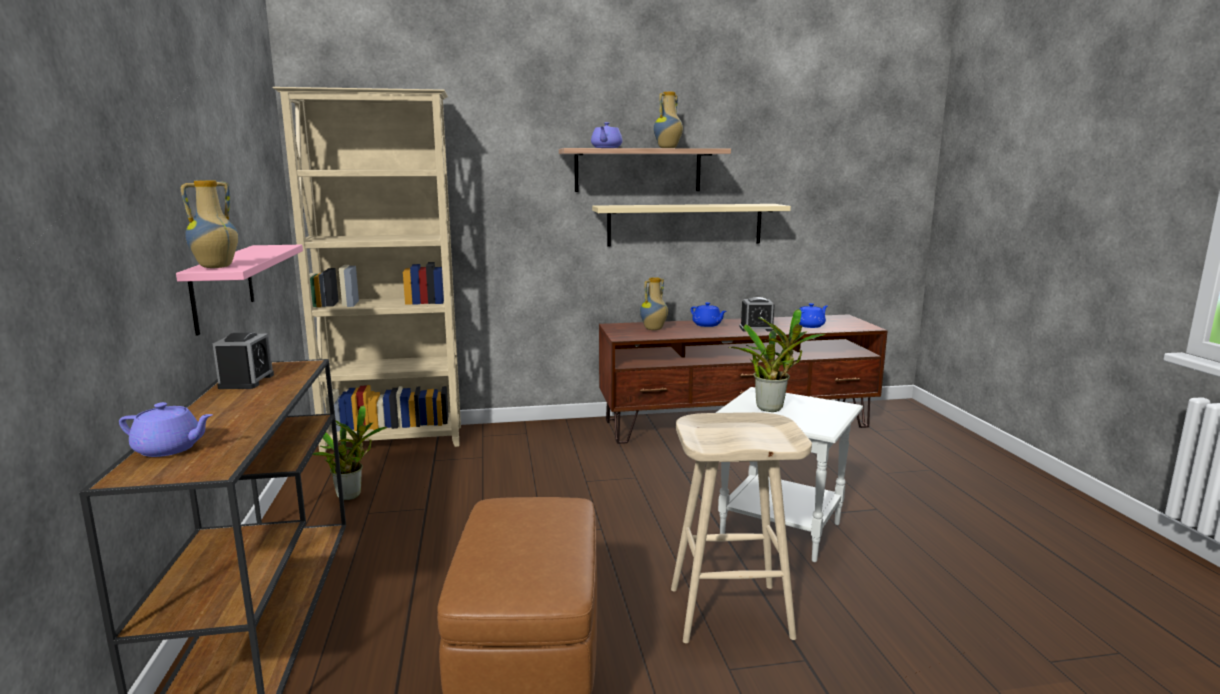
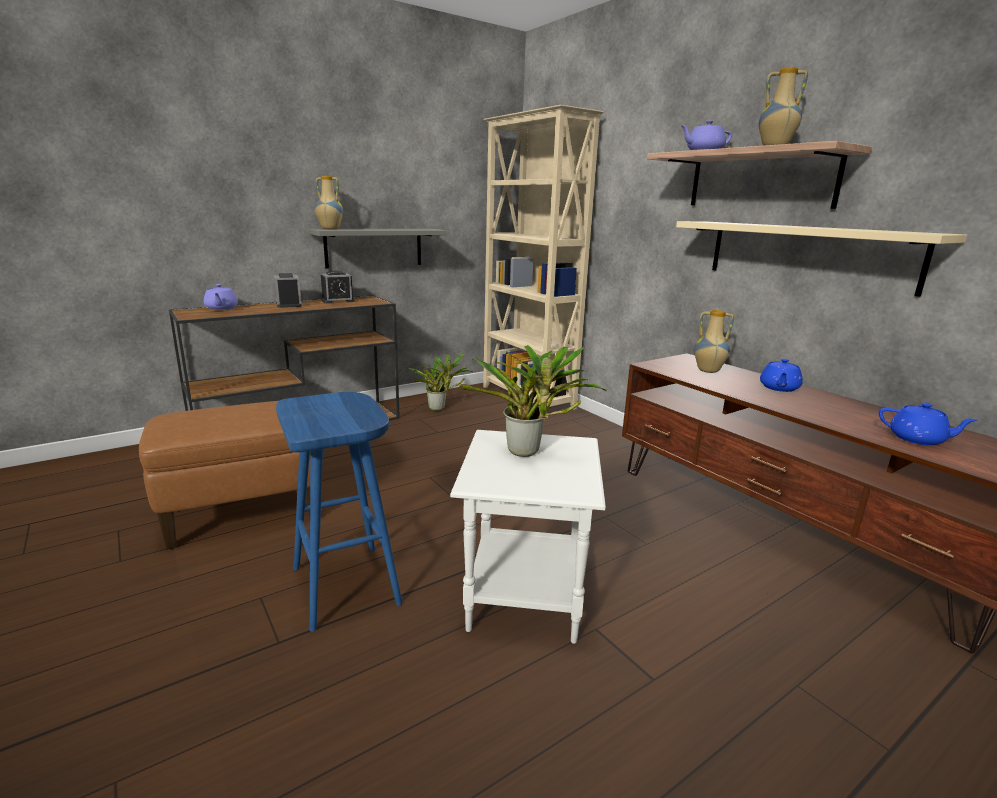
camera: 65 degrees right, 5 degrees up
pink shelf [176,245,303,336] -> grey shelf [308,229,447,268]
beige stool [671,412,812,643] -> blue stool [276,392,402,632]
alarm clock [740,297,775,332] -> alarm clock moved to [273,273,302,308]

